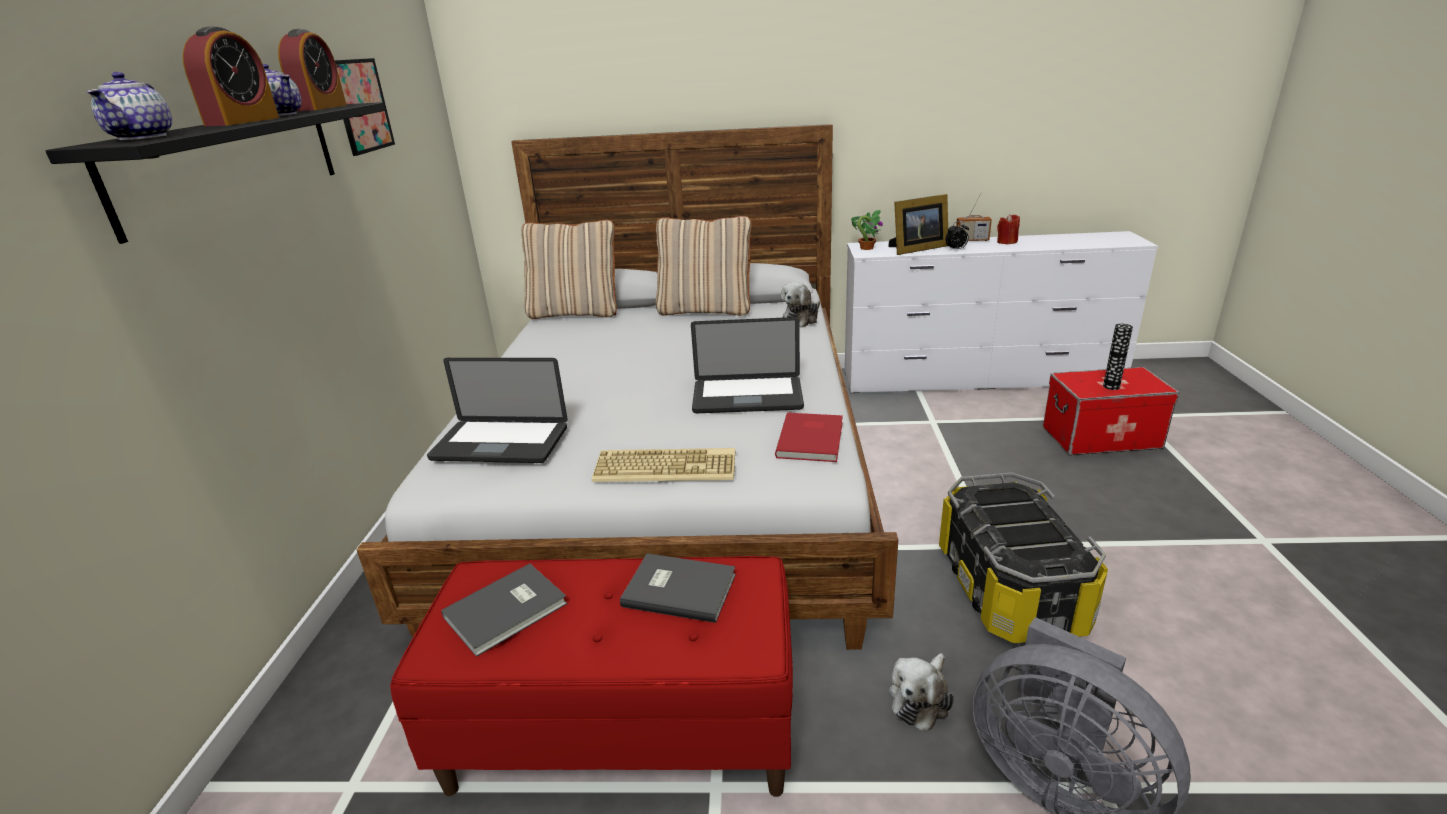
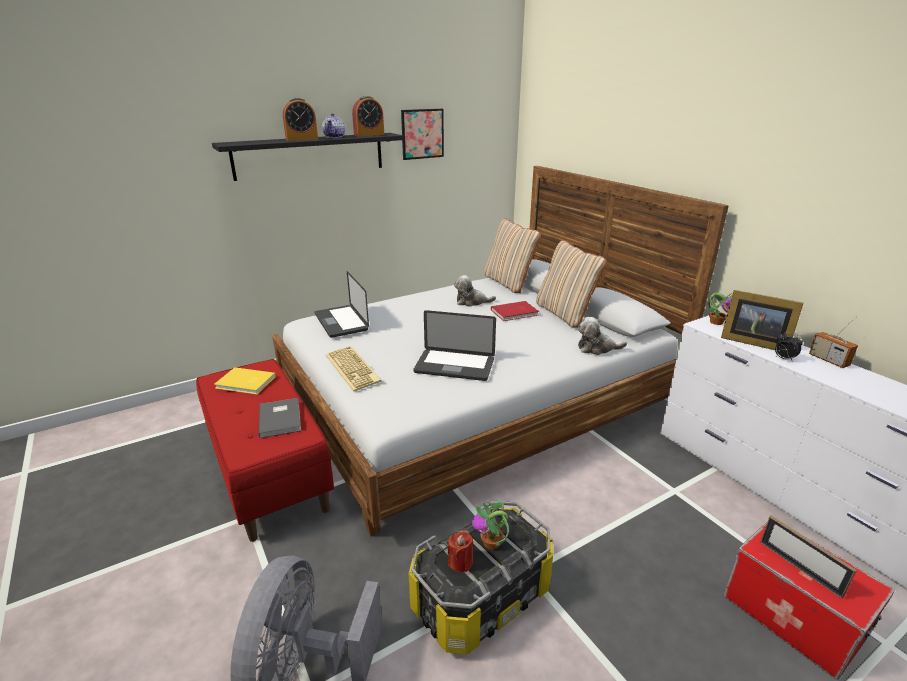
camera: 55 degrees right, 0 degrees up
teapot [86,72,172,140] -> none
grey book [441,563,568,657] -> yellow book [214,367,276,395]
laptop [691,317,804,413] -> laptop turned 45 degrees counterclockwise [413,310,496,381]
red book [775,413,843,462] -> red book moved to [491,301,539,321]
plush toy [889,653,954,732] -> plush toy moved to [454,275,496,307]
red candle [997,214,1020,244] -> red candle moved to [448,531,473,572]
vase [1103,324,1133,390] -> picture frame [760,516,857,599]
none -> potted plant [472,501,509,550]

